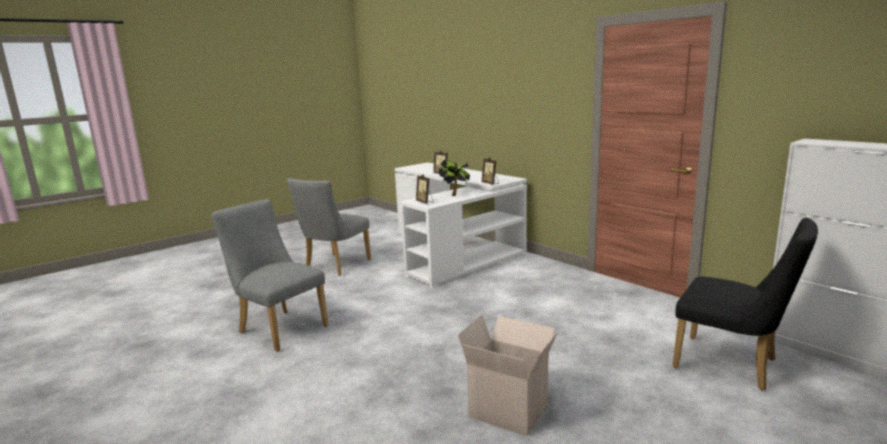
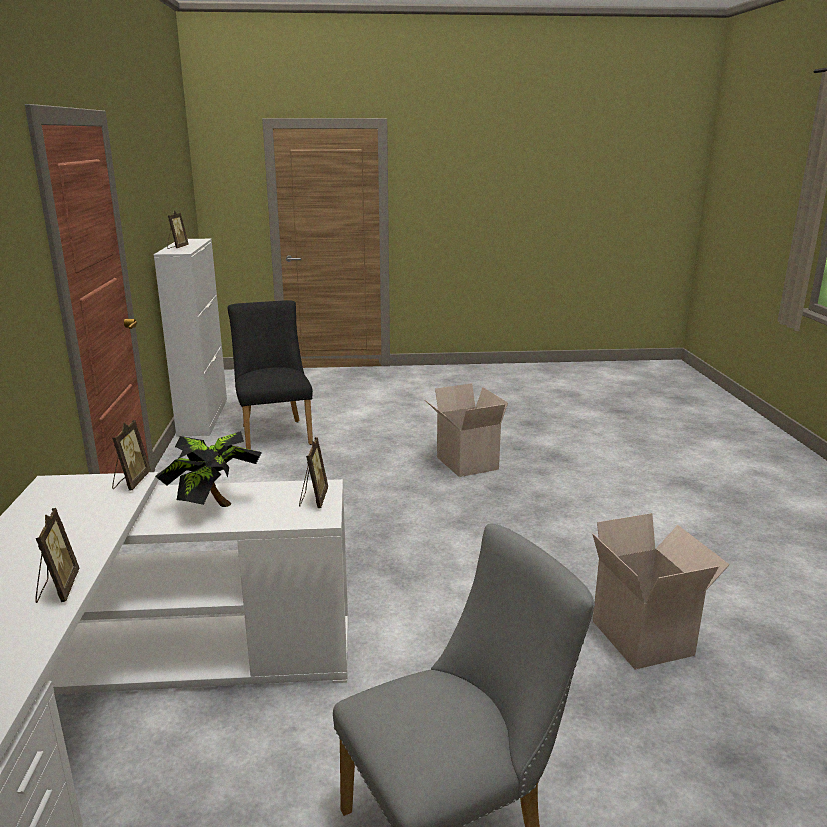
camera: 145 degrees left, 5 degrees up
grey chair [211,199,328,352] -> cardboard box [592,513,730,670]
none -> picture frame [167,211,189,249]

